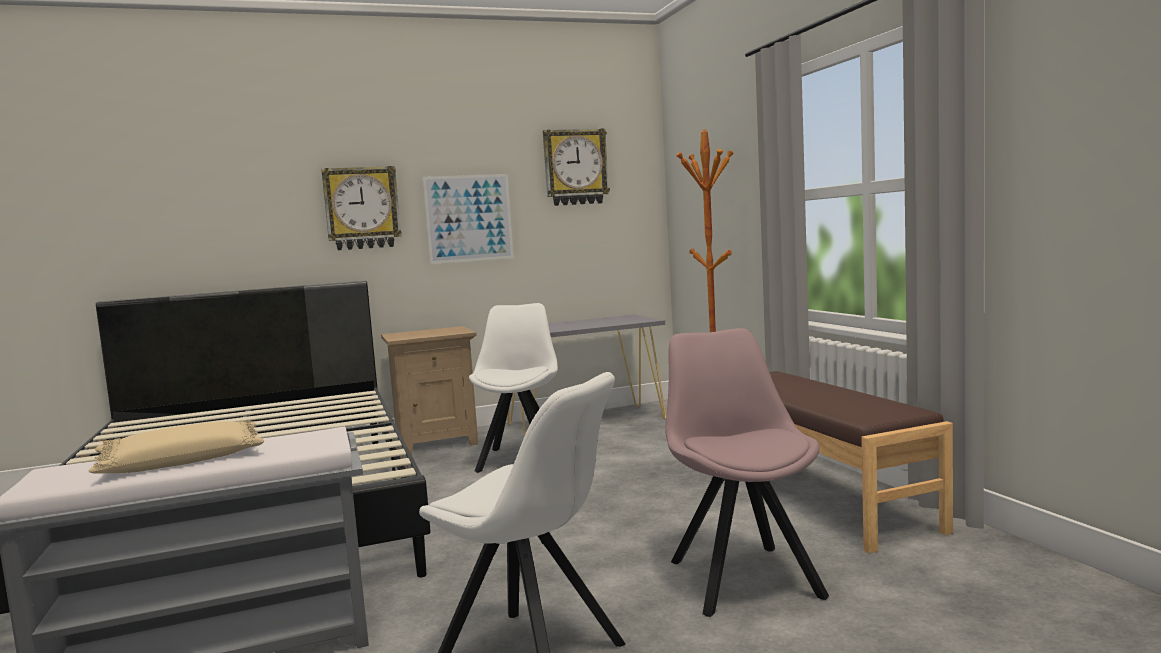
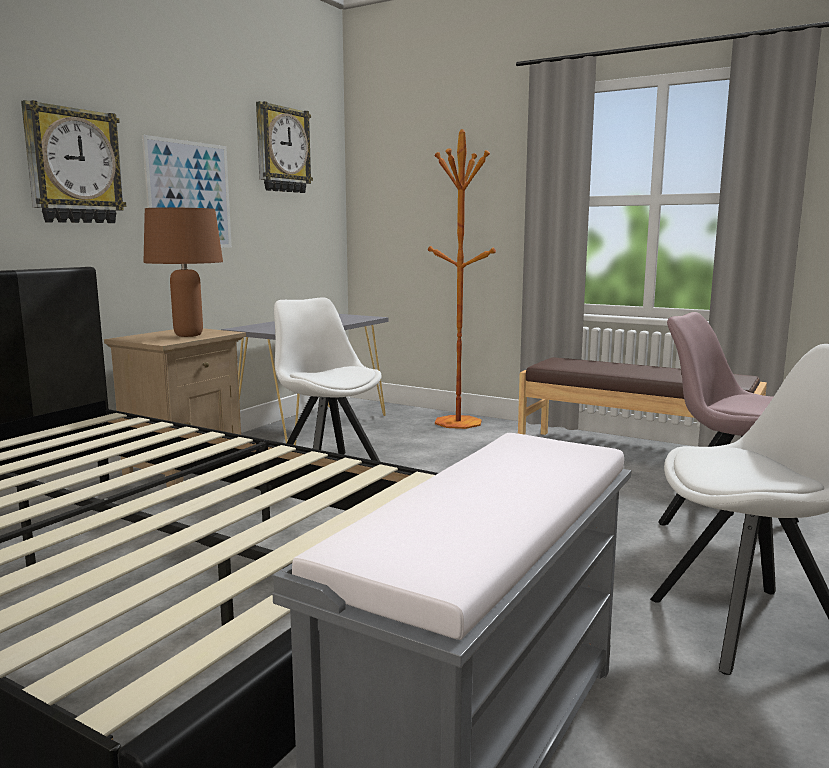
camera: 40 degrees left, 5 degrees up
beige pillow [89,420,264,474] -> none
none -> brown table lamp [143,208,223,337]

